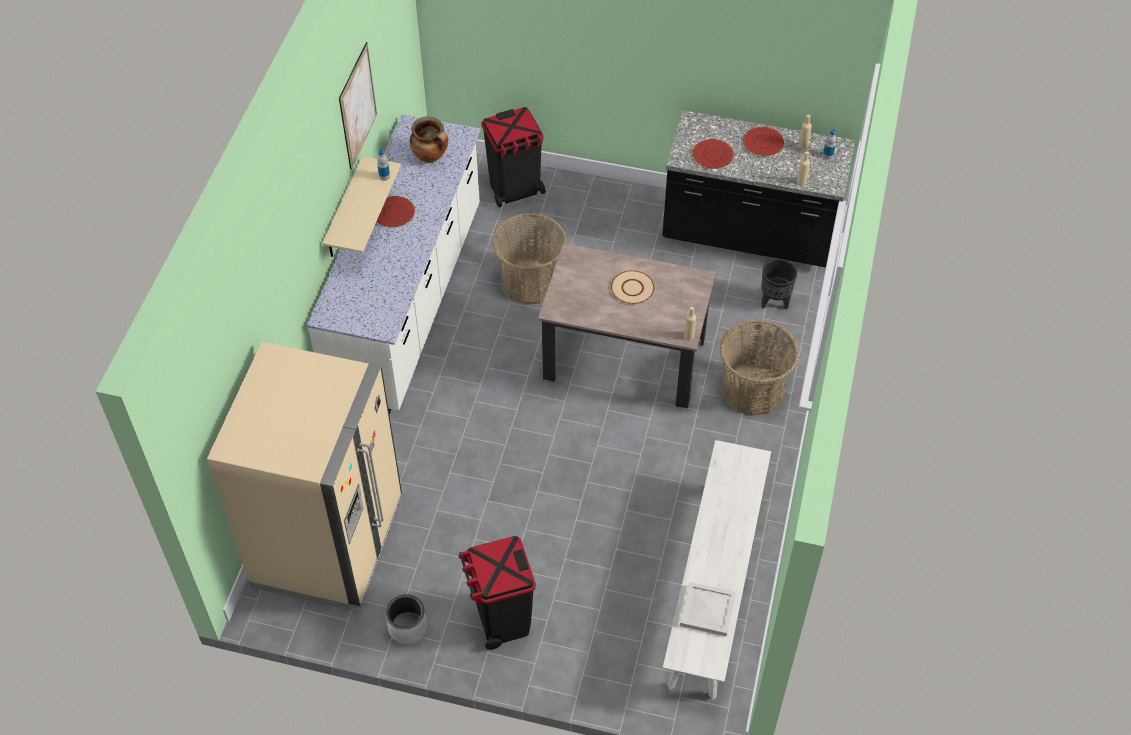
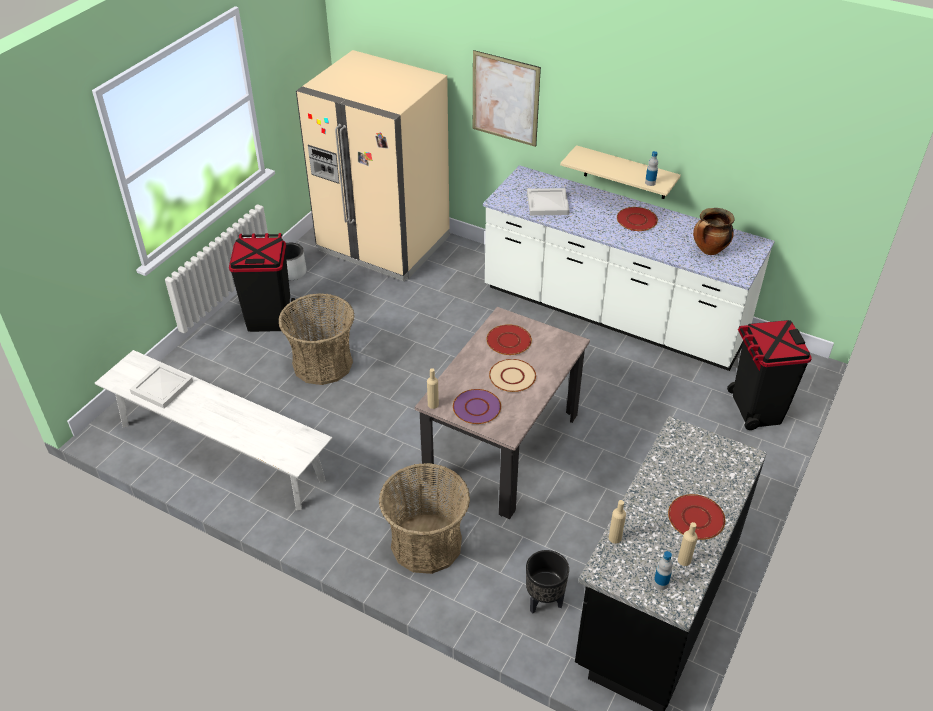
camera: 105 degrees right, 10 degrees down
picture [339,42,377,170] -> picture moved to [473,50,541,147]
basket [492,213,567,305] -> basket moved to [278,293,355,385]
red plate [692,139,734,169] -> red plate moved to [486,324,532,355]
none -> purple plate [453,389,501,424]
none -> white tray [527,188,570,216]

